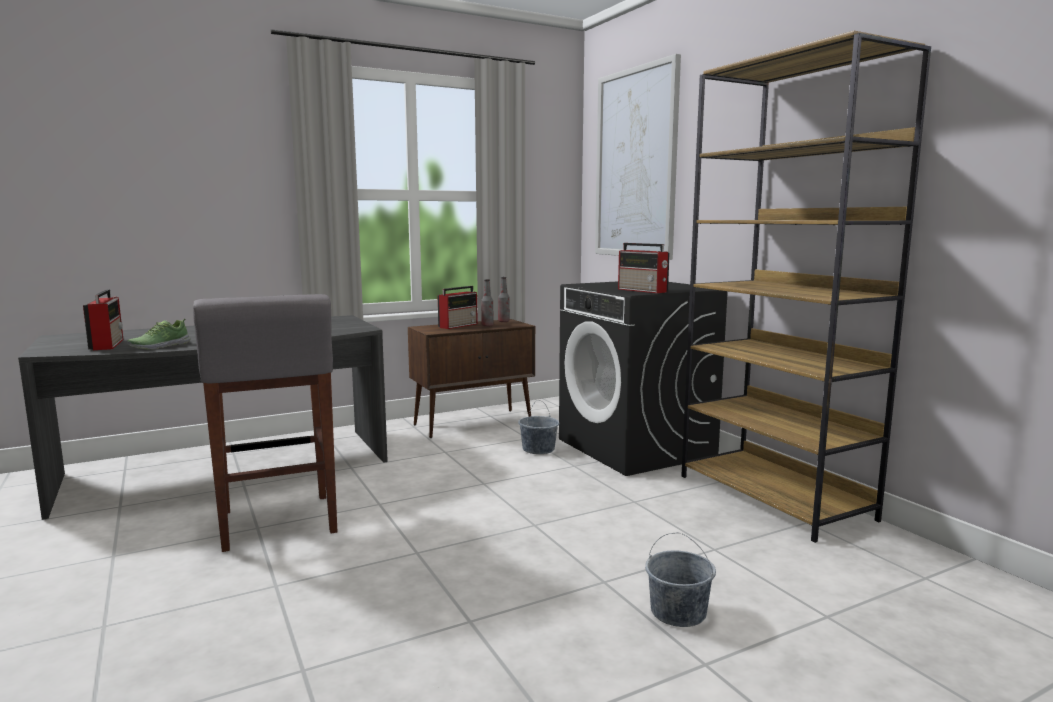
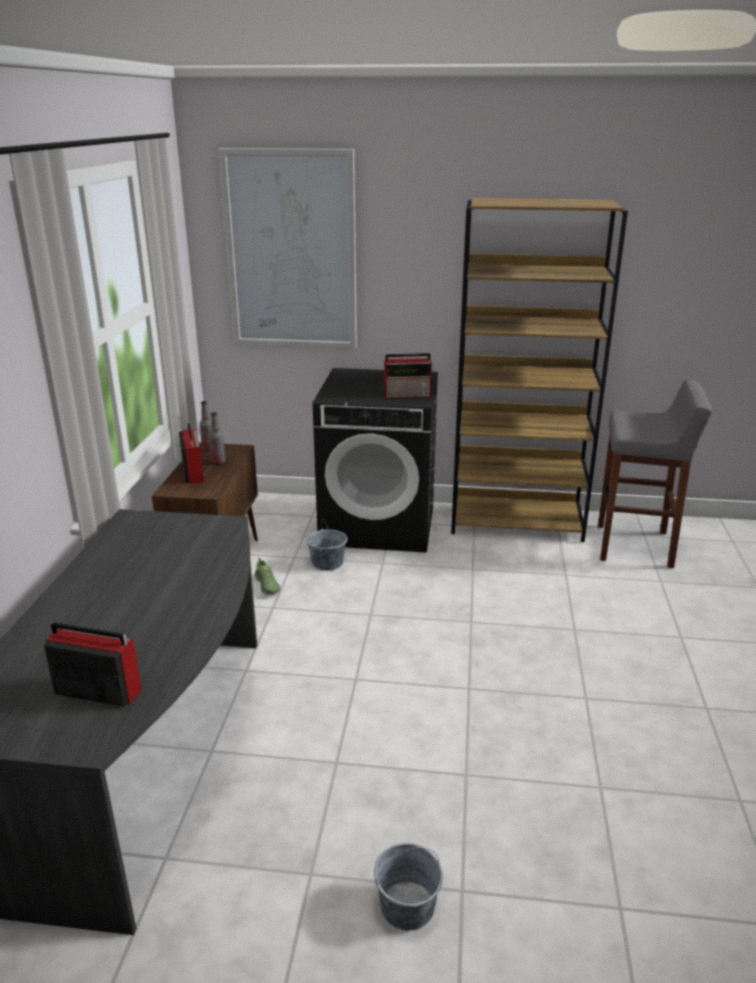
camera: 55 degrees left, 15 degrees up
shoe [127,319,190,350] -> shoe moved to [254,558,281,595]
grey stool [193,294,337,552] -> grey stool moved to [598,380,712,568]
grey bucket [645,533,716,627] -> grey bucket moved to [374,843,443,931]

